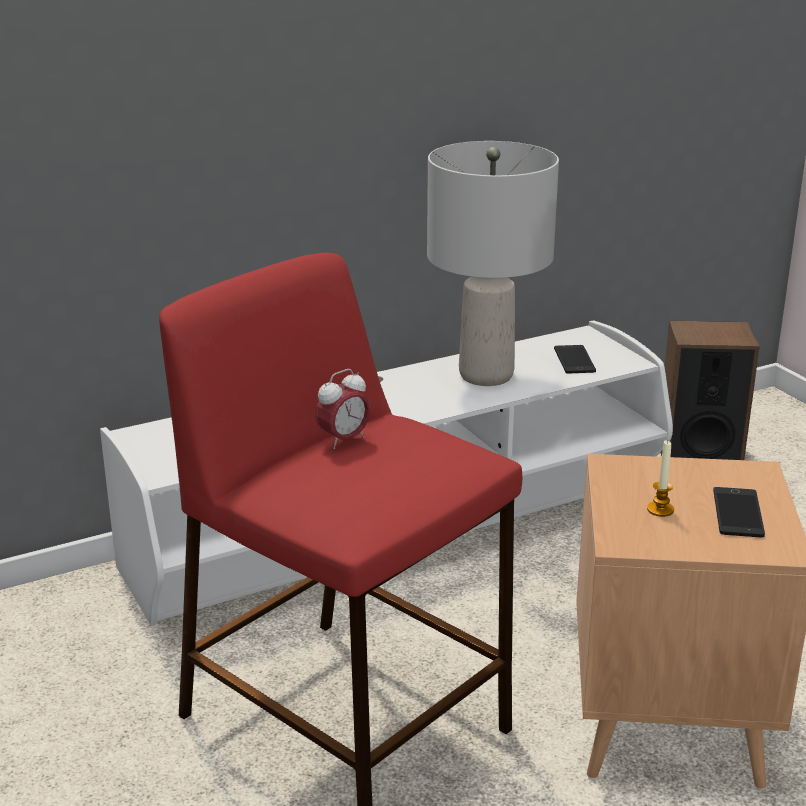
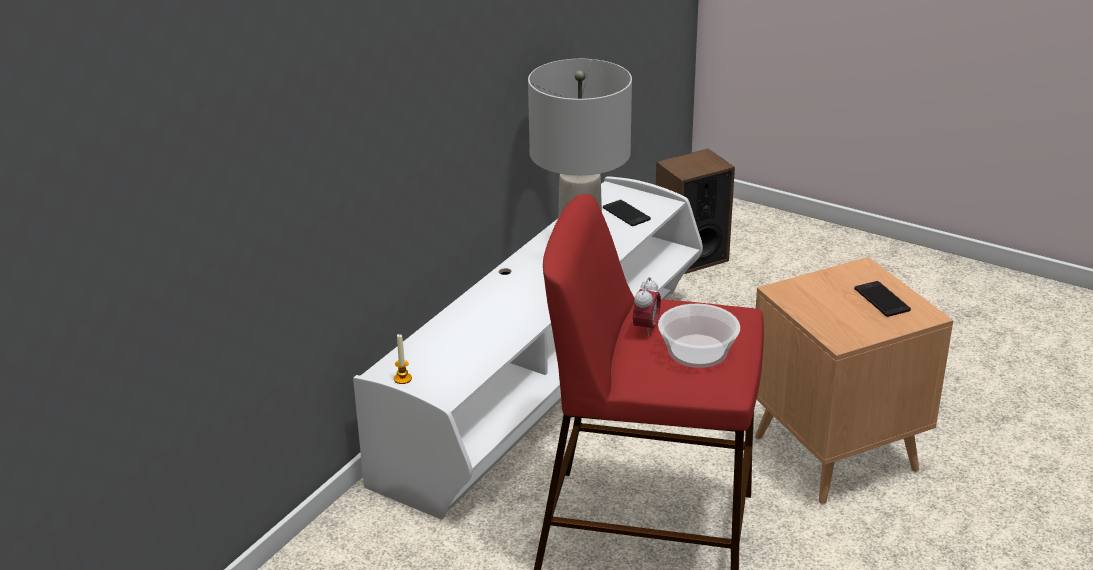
camera: 30 degrees left, 5 degrees up
candle [647,440,674,517] -> candle moved to [394,334,412,384]
none -> bowl [658,304,740,368]

